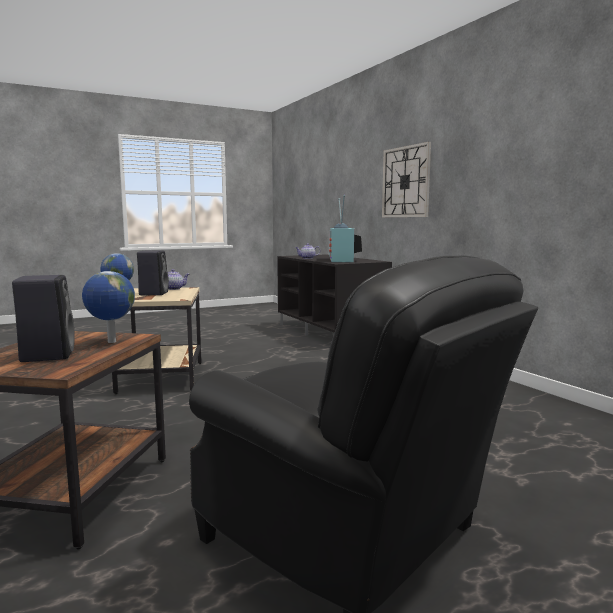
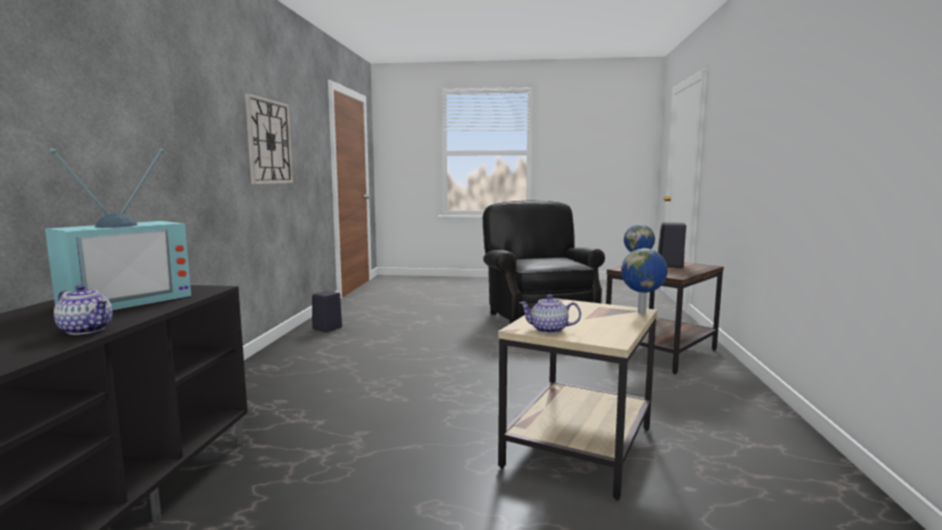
camera: 145 degrees left, 0 degrees up
black speaker [137,251,169,295] -> black speaker moved to [312,291,342,332]
wall clock [382,142,431,217] -> wall clock moved to [245,93,293,184]

